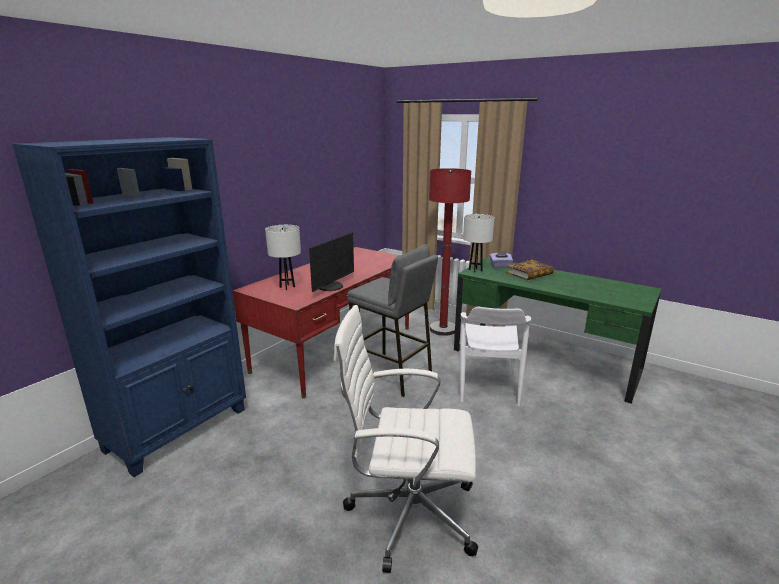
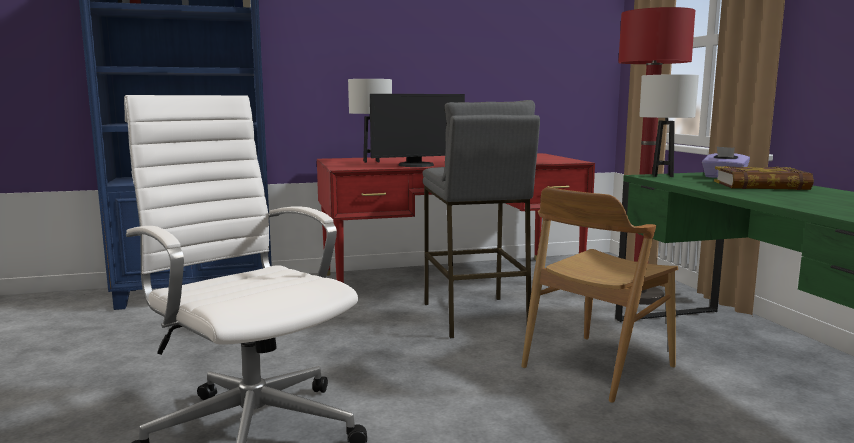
camera: 40 degrees right, 10 degrees down
white chair [459,307,531,407] -> brown chair [521,187,678,403]

